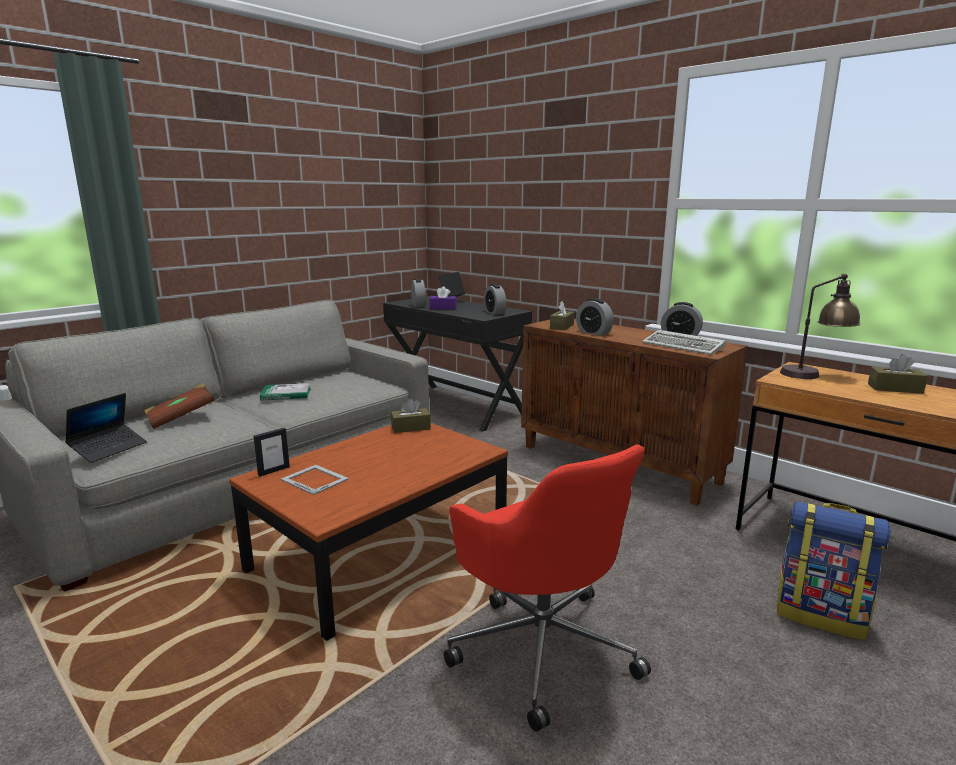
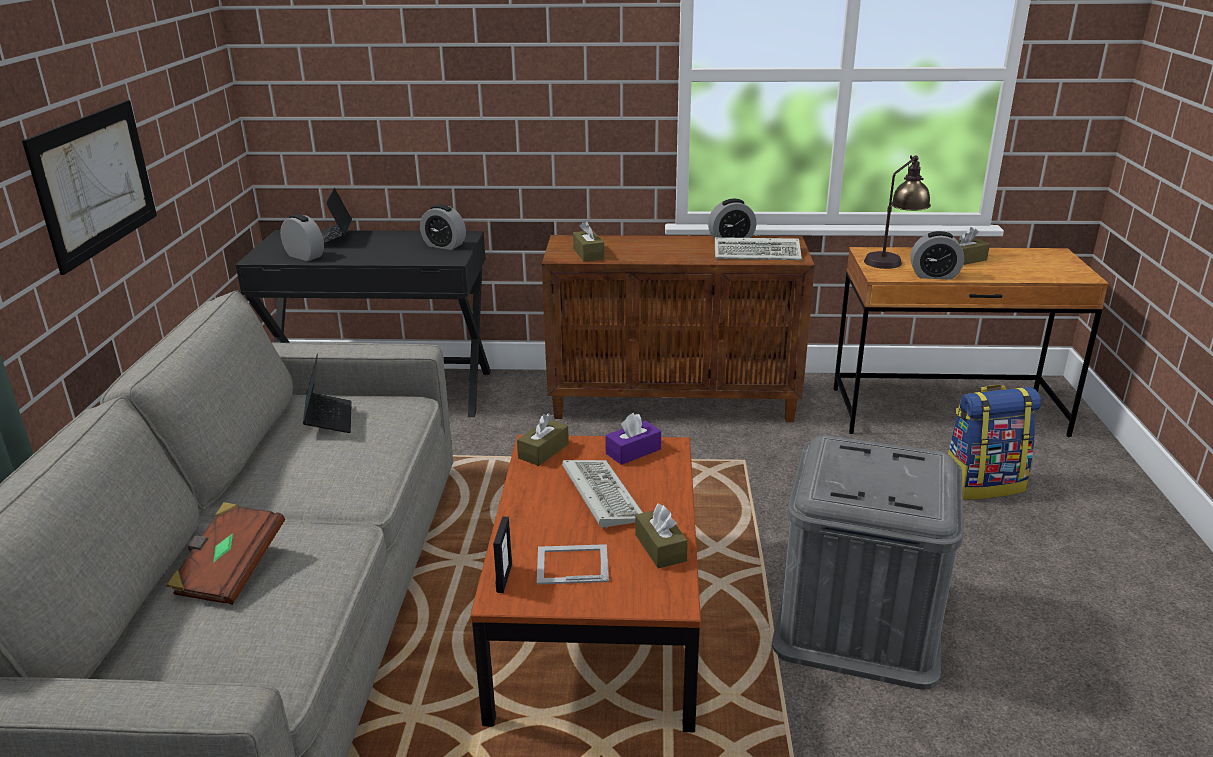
camera: 40 degrees left, 10 degrees up
laptop [65,393,147,463] -> laptop moved to [303,354,352,433]
book [260,383,311,400] -> none
purple tissue box [430,286,457,310] -> purple tissue box moved to [605,413,661,465]
red office chair [444,444,651,732] -> grey storage box [772,435,964,690]
alarm clock [576,298,614,336] -> alarm clock moved to [910,231,964,280]
none -> picture [22,100,157,275]
none -> keyboard [562,460,643,529]
none -> brown tissue box [635,504,688,568]

